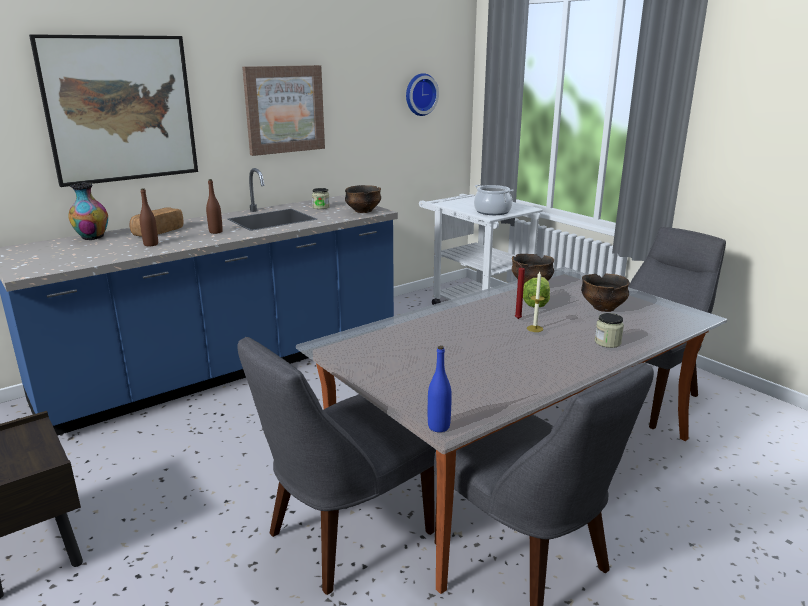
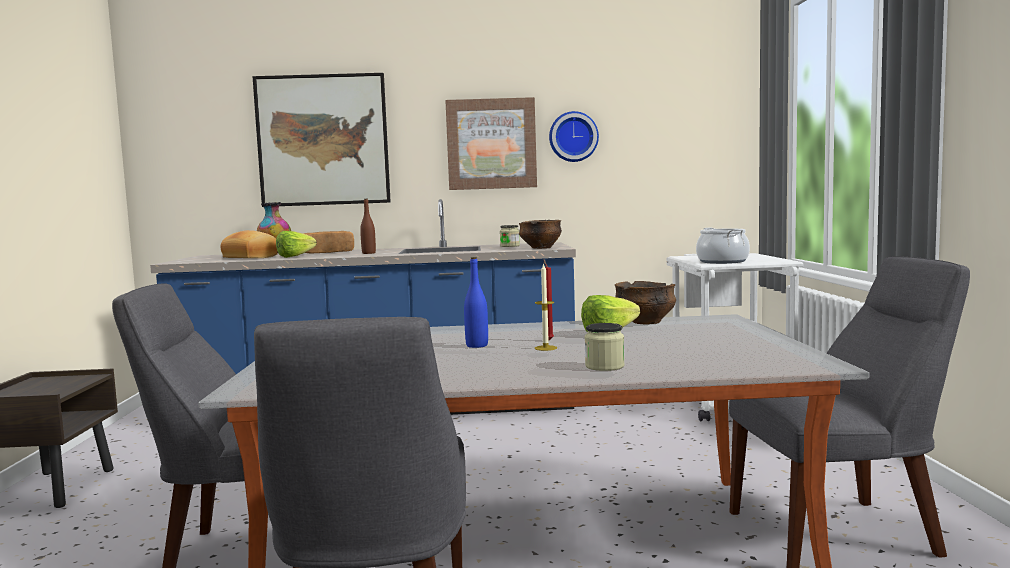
camera: 35 degrees right, 15 degrees down
brown bottle [140,188,158,246] -> lettuce [276,231,317,258]
wall clock [406,73,439,116] -> wall clock moved to [549,111,599,162]
blue bottle [428,346,452,432] -> blue bottle moved to [464,257,488,348]
bowl [581,274,630,312] -> none
none -> bread [220,230,278,258]

